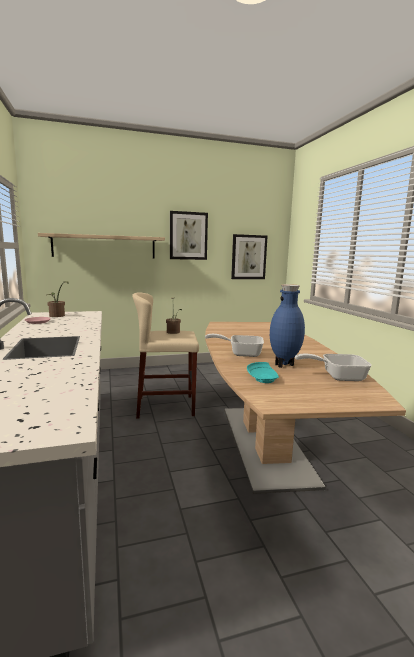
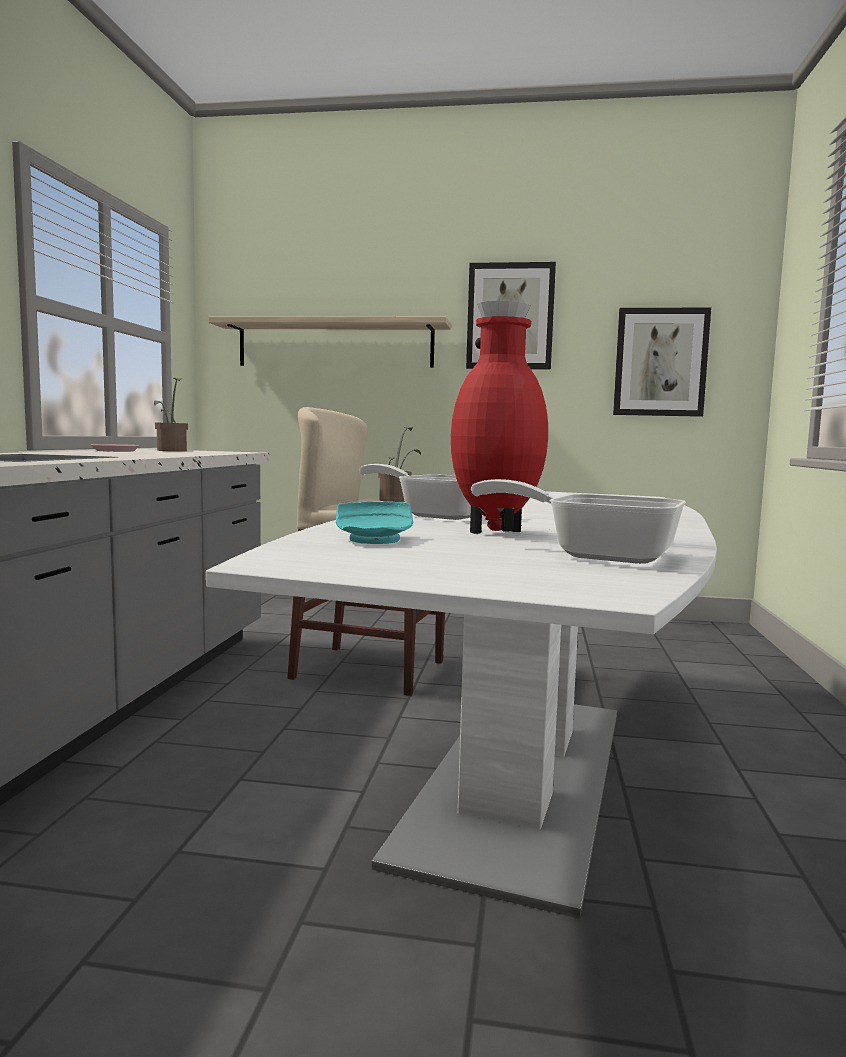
camera: 25 degrees right, 5 degrees down
brown dining table [205,322,406,494] -> white dining table [206,491,717,919]
blue vase [270,284,305,368] -> red vase [451,301,548,534]

